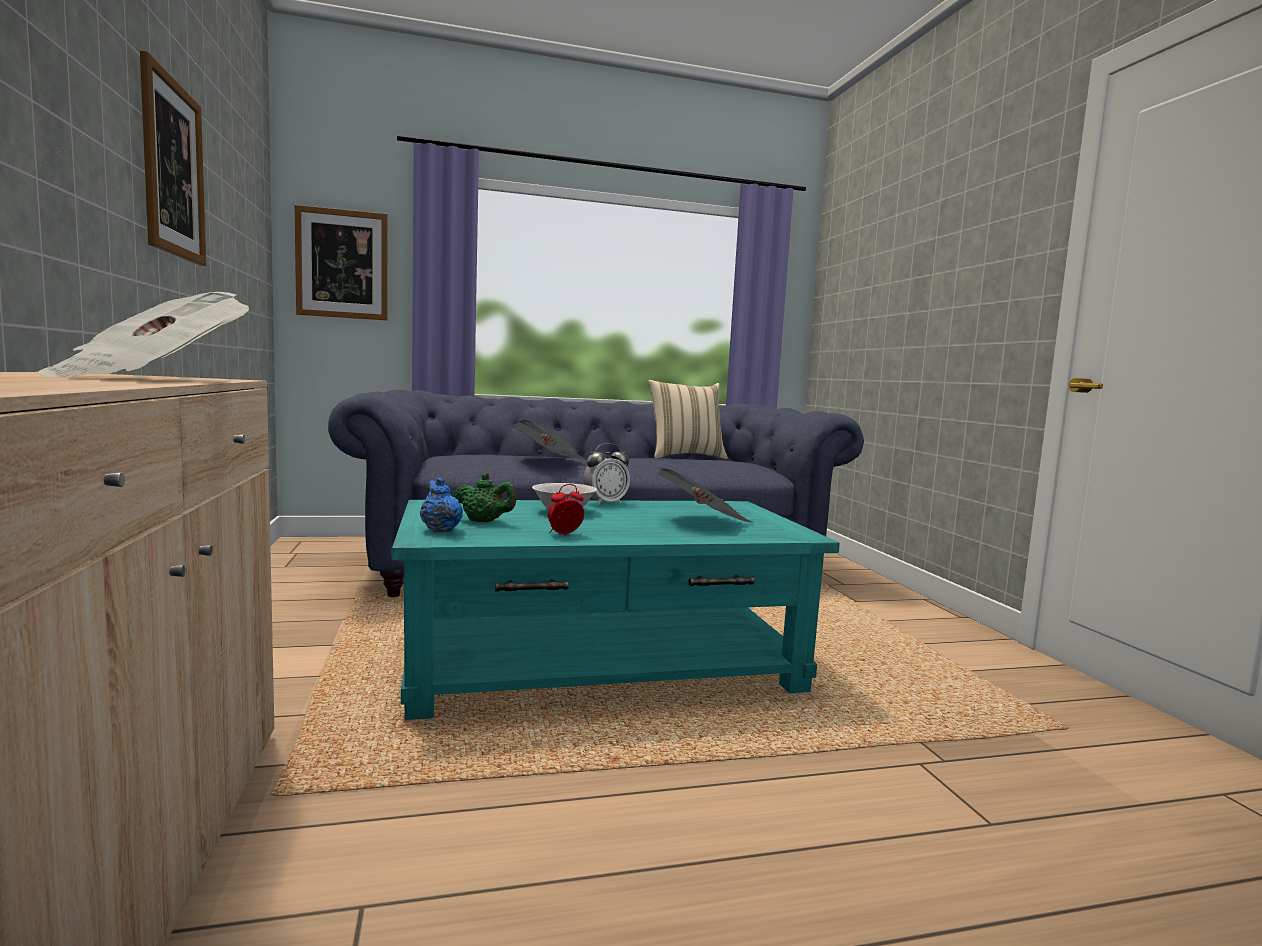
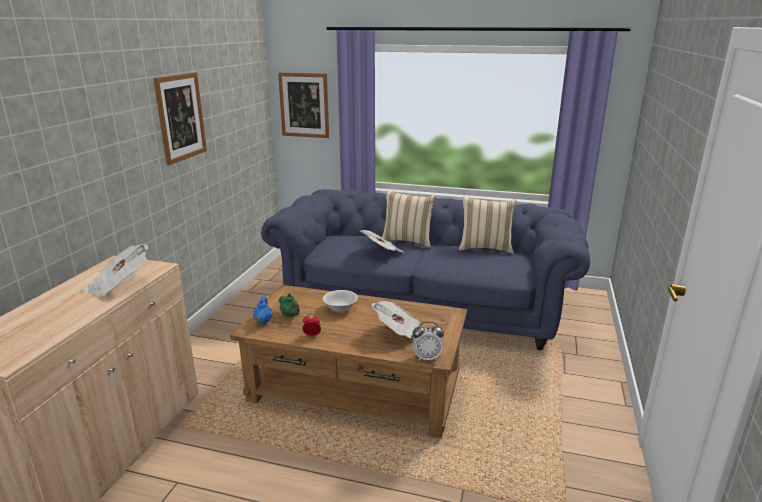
camera: 30 degrees right, 15 degrees up
turquoise coffee table [391,500,840,720] -> brown coffee table [230,285,467,438]
alarm clock [583,443,630,506] -> alarm clock moved to [413,322,444,361]
none -> beige pillow [382,190,436,247]

